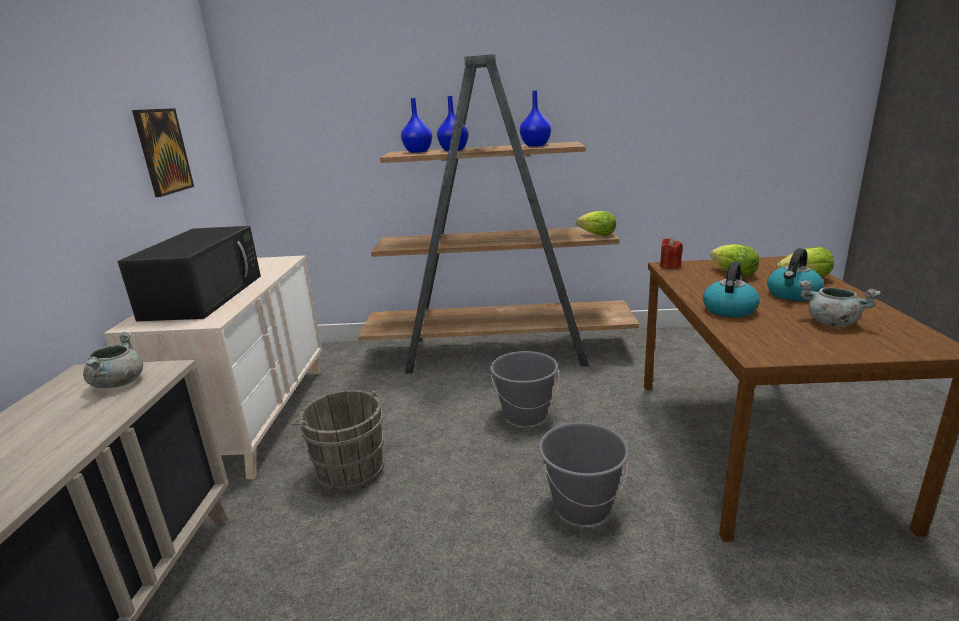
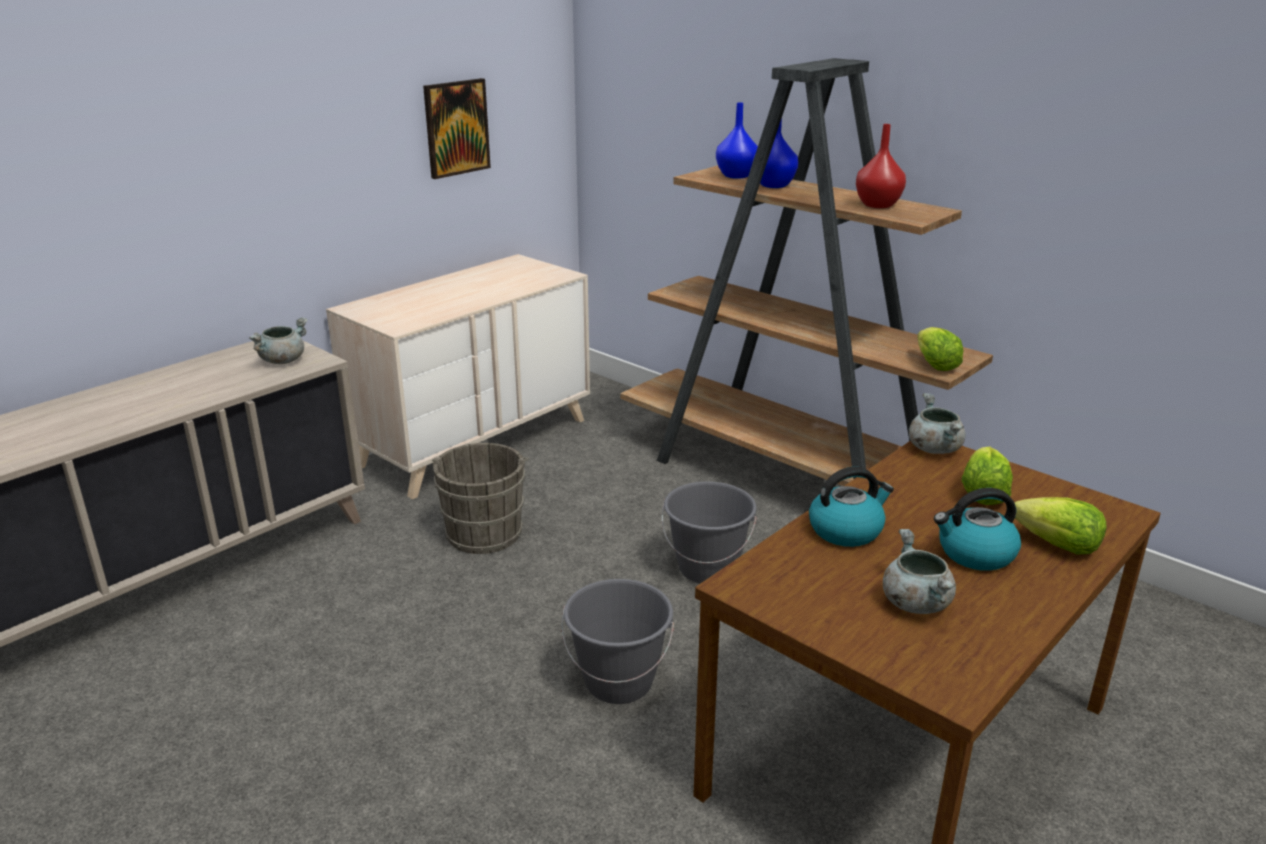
camera: 40 degrees right, 5 degrees up
black microwave [118,226,261,321] -> none
blue vase [520,91,552,147] -> red vase [856,124,906,208]
red candle [660,238,683,269] -> grey cooking pot [909,393,966,454]

